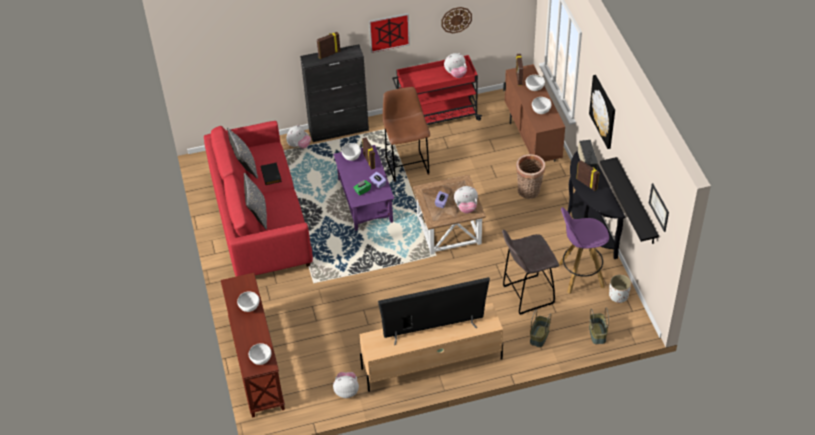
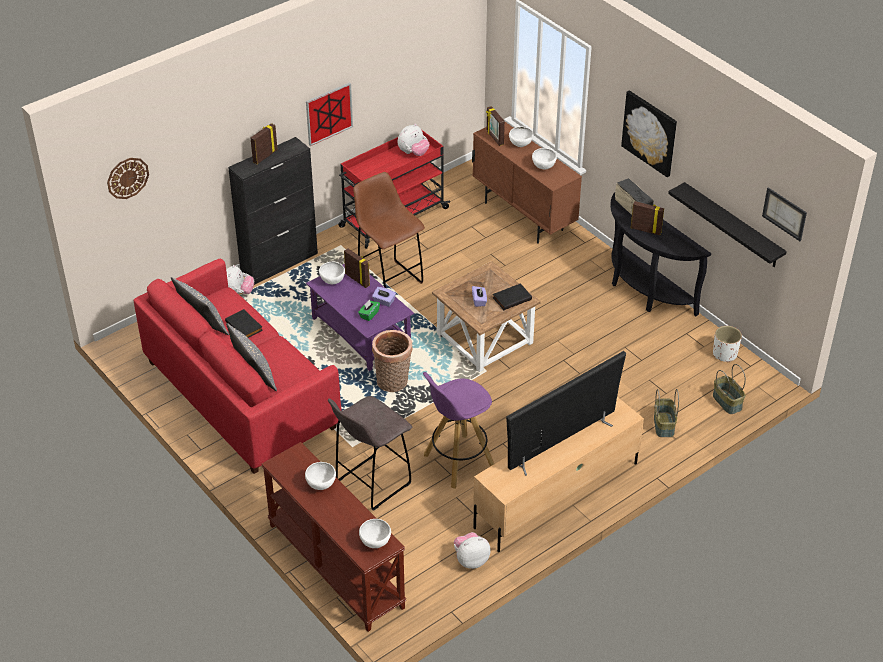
camera: 25 degrees left, 5 degrees down
wall clock [441,7,472,33] -> wall clock moved to [107,158,149,199]
plush toy [454,186,478,213] -> black book [493,283,532,310]
grey stool [502,230,559,315] -> grey stool moved to [328,396,412,511]
basket [516,154,545,199] -> basket moved to [372,330,413,392]
purple stool [559,207,609,294] -> purple stool moved to [423,372,494,489]

